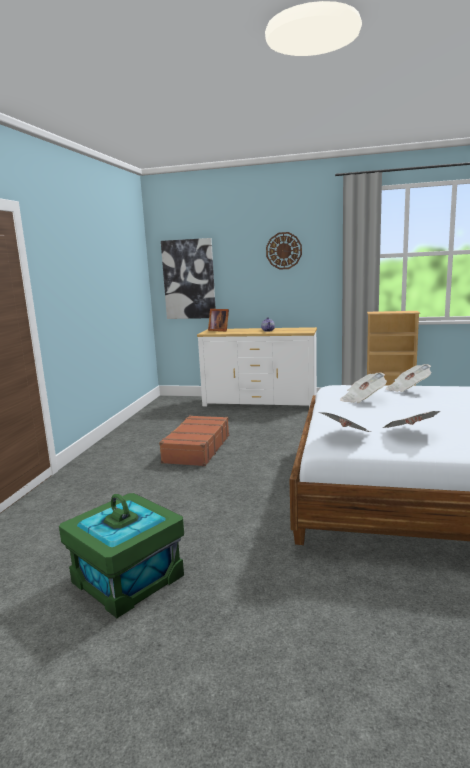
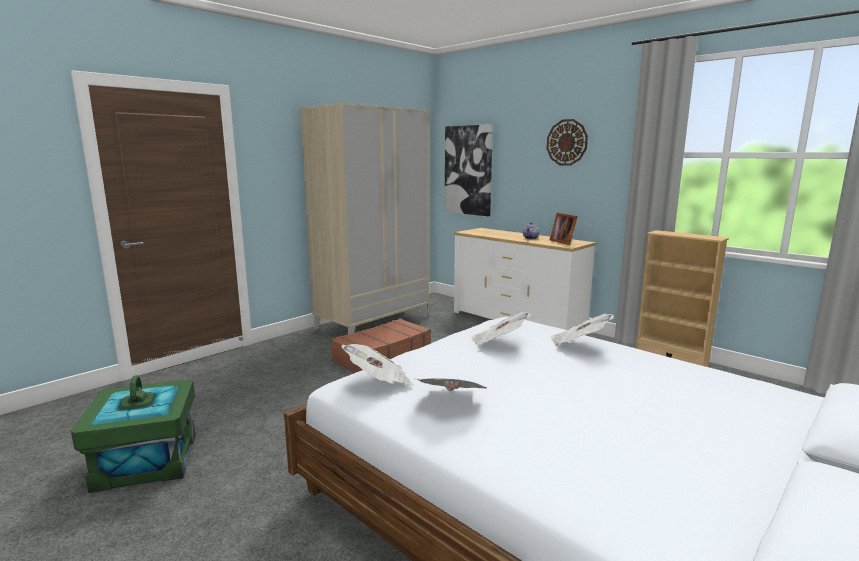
camera: 30 degrees right, 0 degrees up
picture frame [208,309,229,332] -> picture frame moved to [550,213,578,245]
none -> beige wardrobe [300,103,429,334]

